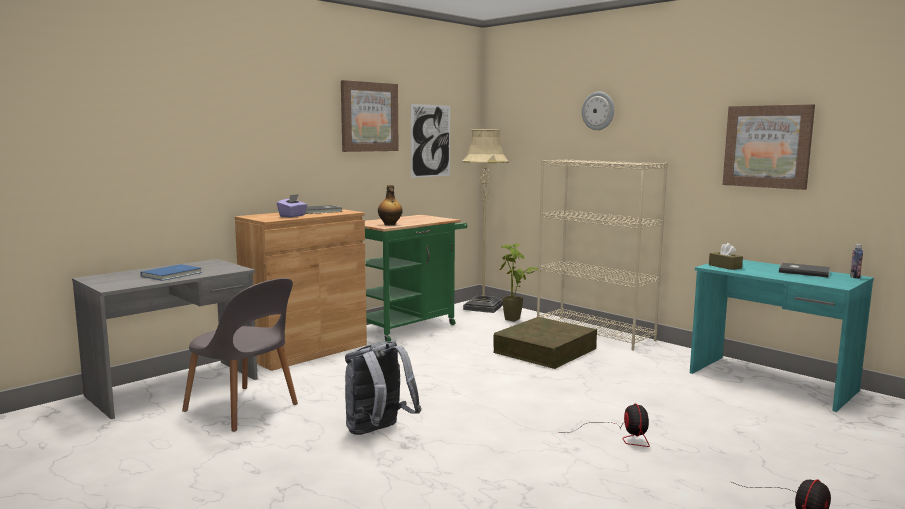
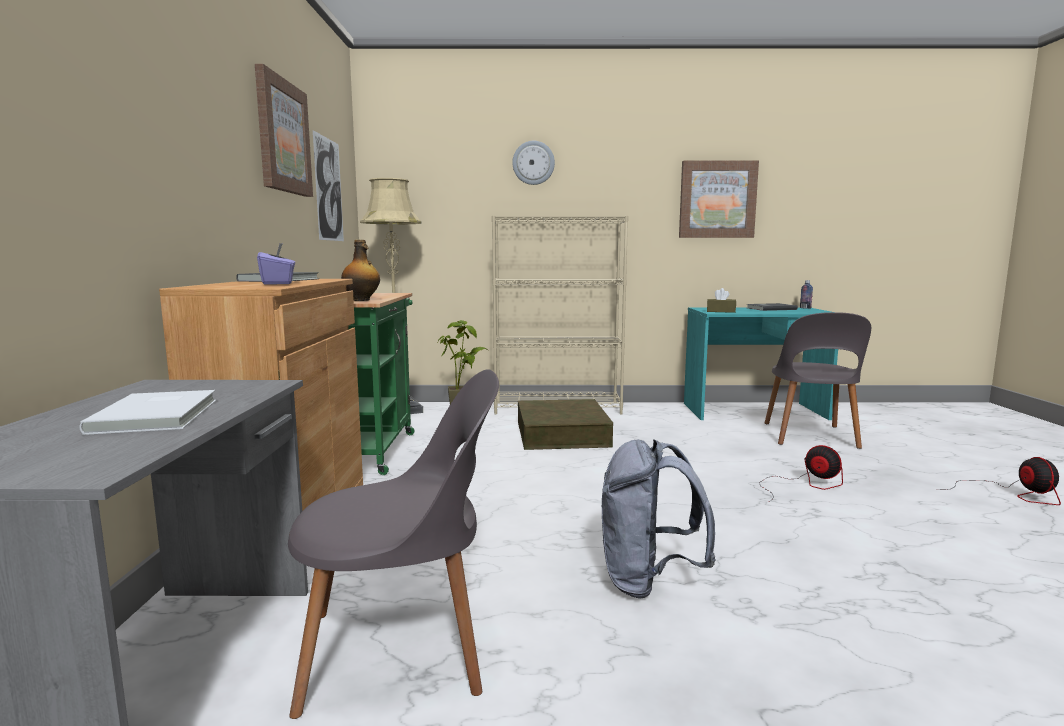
camera: 45 degrees left, 0 degrees up
blue book [141,264,202,281] -> white book [79,390,216,435]
none -> grey chair [764,312,871,449]

